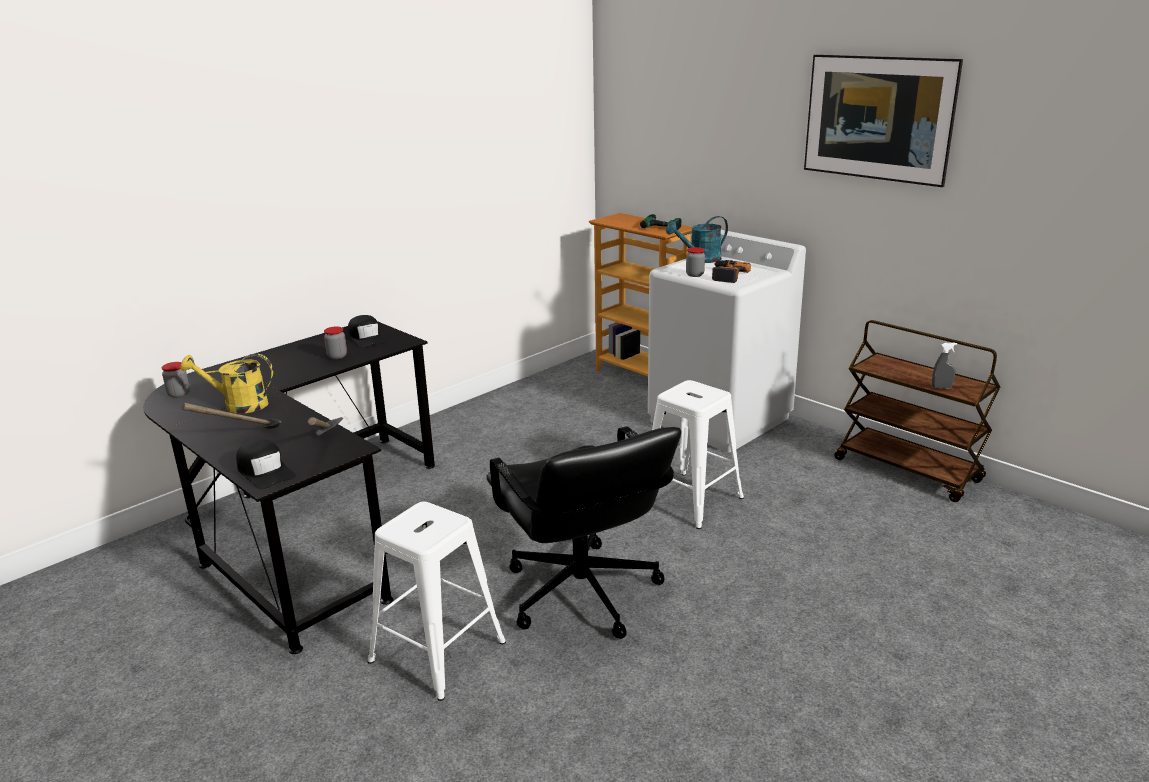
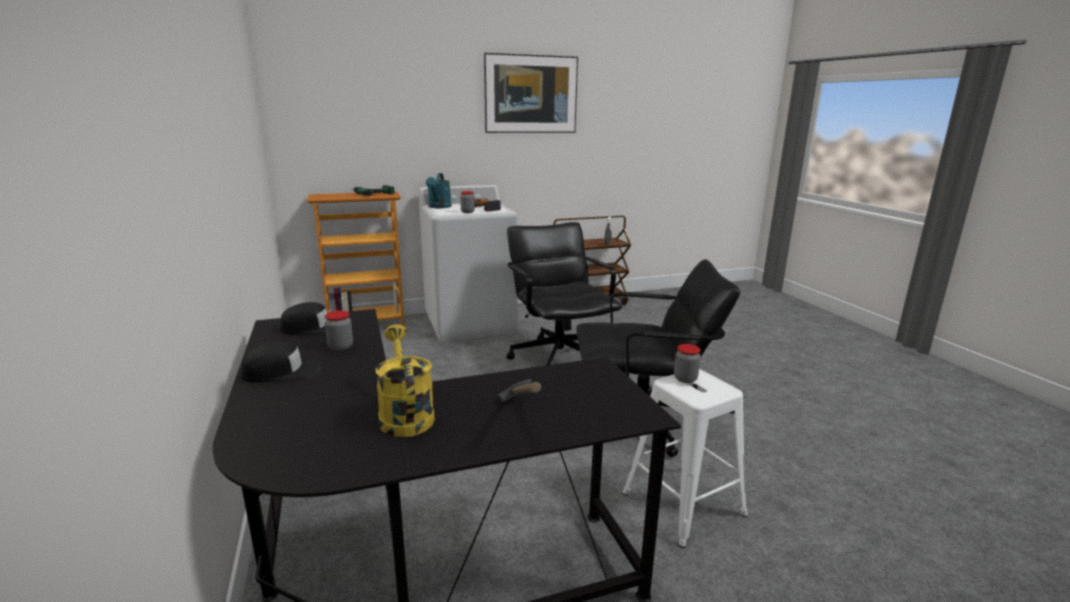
camera: 65 degrees left, 5 degrees down
jar [162,362,190,398] -> jar moved to [674,344,701,383]
yellow watering can [180,354,273,414] -> yellow watering can turned 135 degrees clockwise [375,324,435,437]
black cap [236,439,296,489] -> black cap moved to [241,341,323,383]
hammer [308,417,343,436] -> none
white stool [652,380,744,529] -> black office chair [506,222,622,365]

